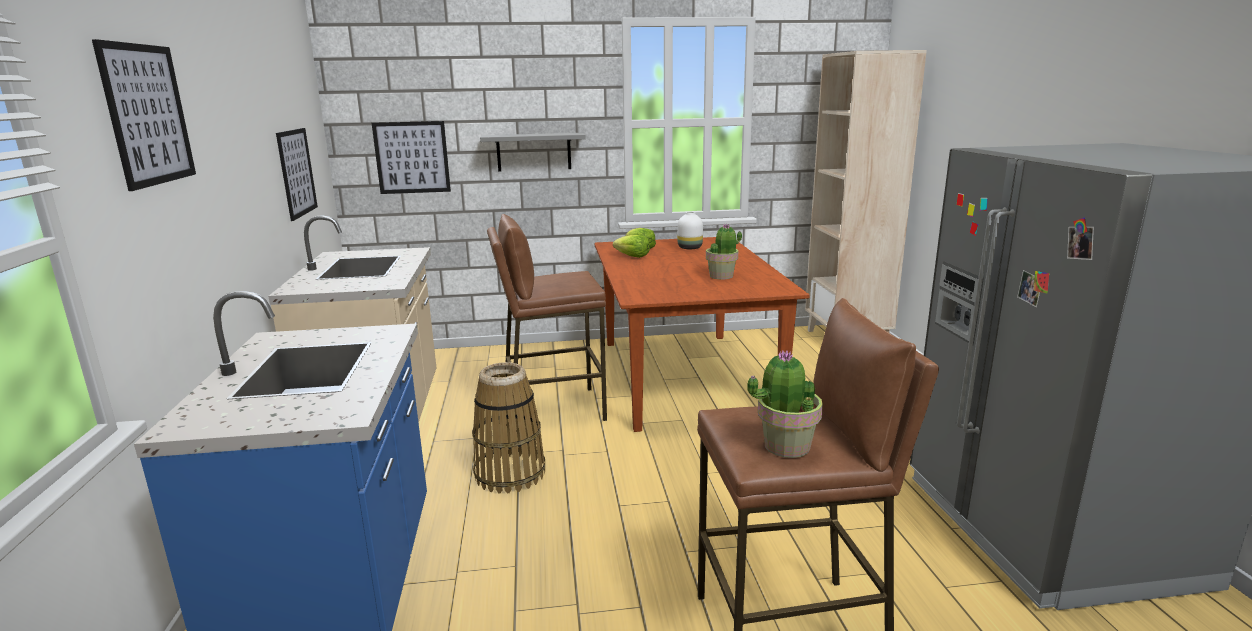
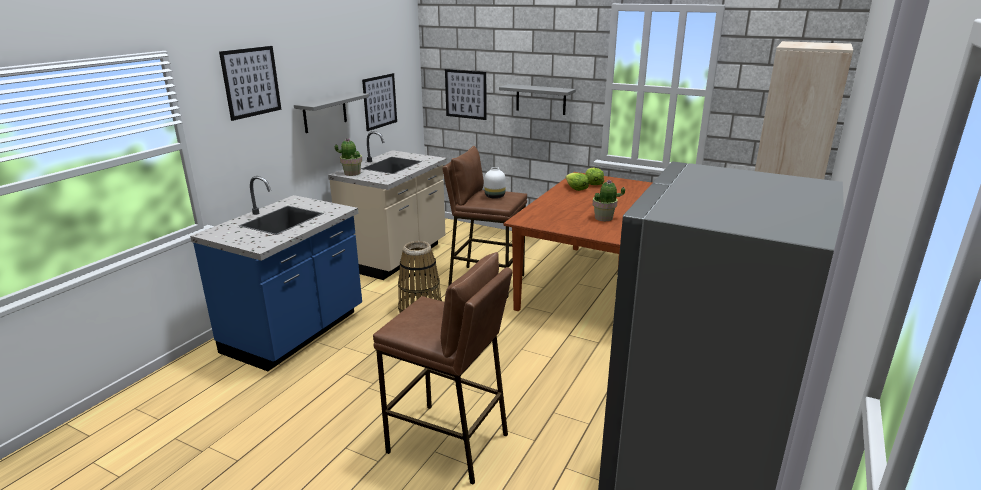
camera: 35 degrees right, 5 degrees up
white vase [677,211,703,249] -> white vase moved to [484,167,506,199]
potted plant [747,350,823,458] -> potted plant moved to [335,138,362,176]
none -> grey shelf [294,92,369,133]

